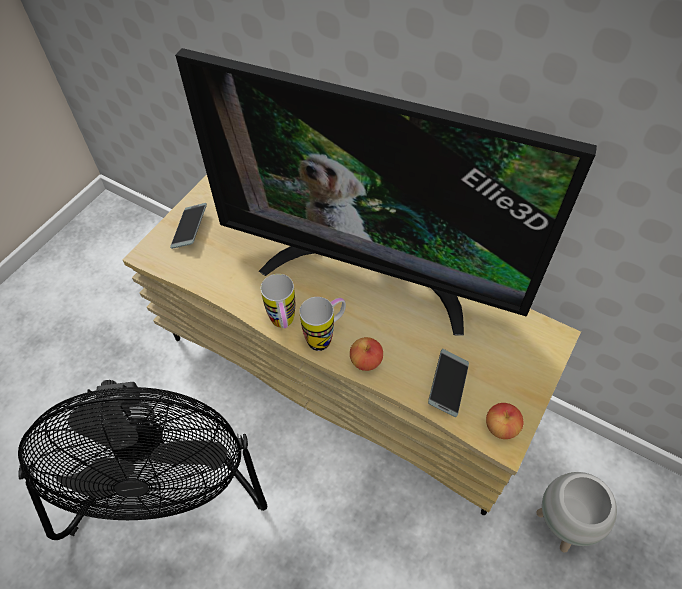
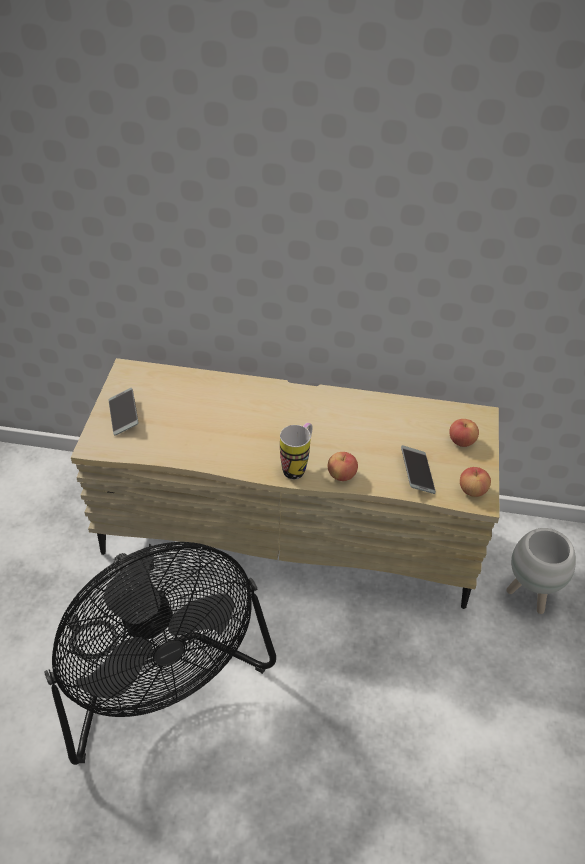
camera: 25 degrees left, 10 degrees down
television [175,48,597,336] -> none
mug [260,274,295,328] -> none
none -> apple [449,419,479,447]

